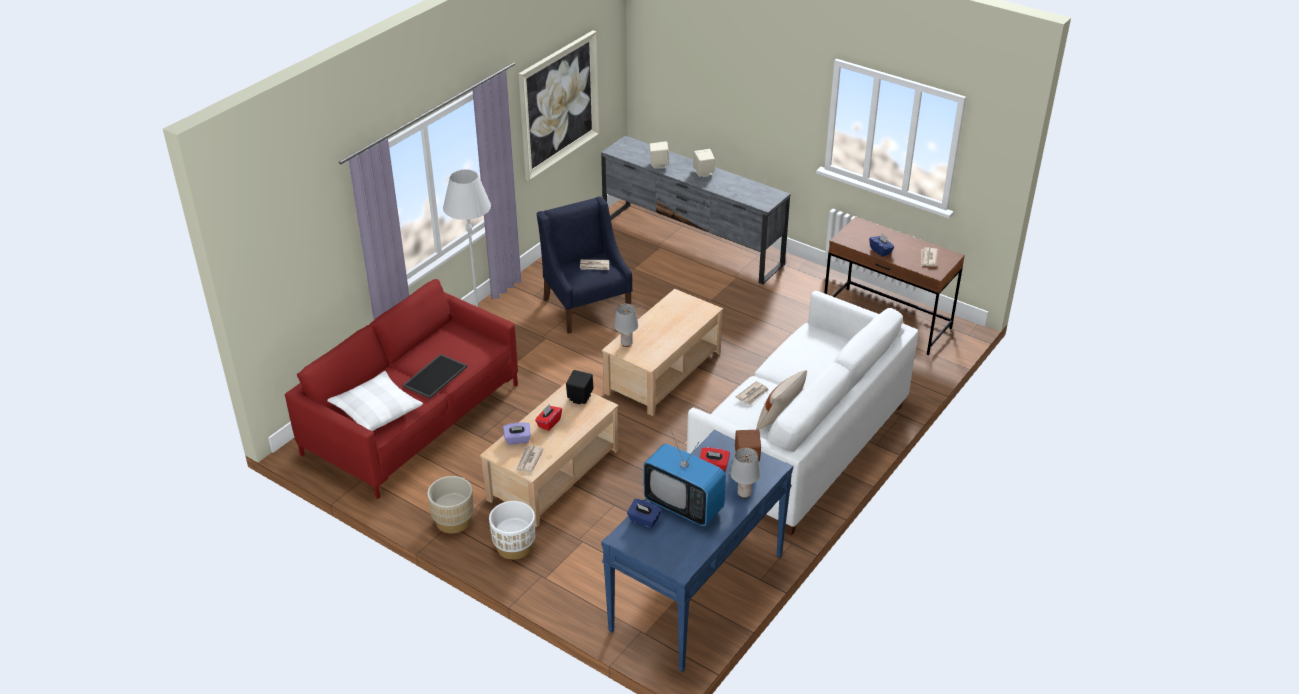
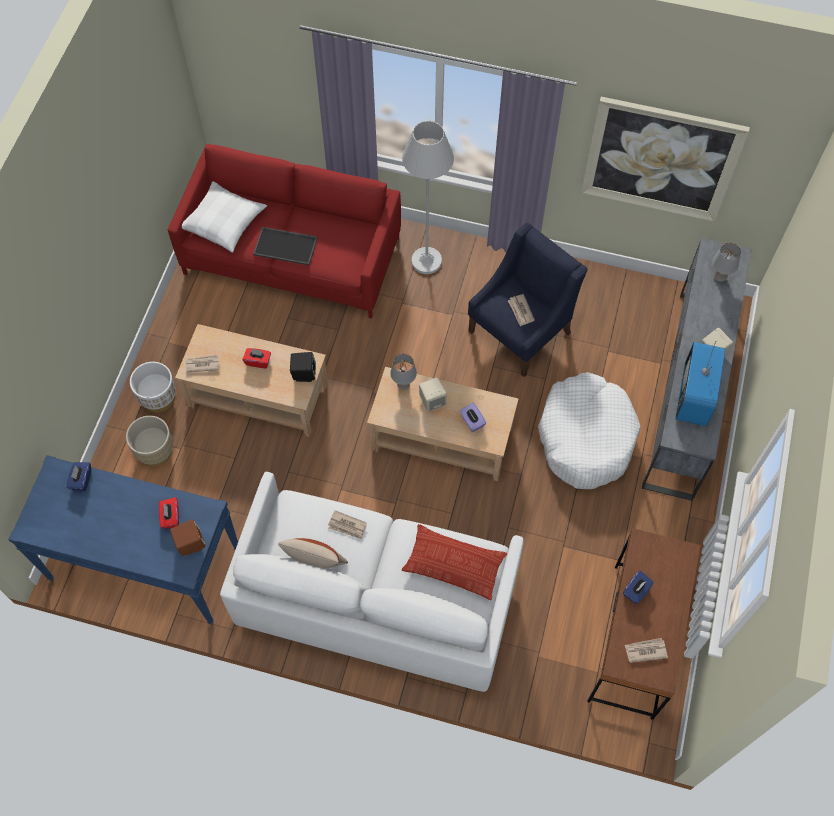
camera: 70 degrees right, 25 degrees up
beige planter [427,476,474,534] -> beige planter moved to [126,416,173,467]
purple tissue box [503,422,531,445] -> purple tissue box moved to [460,402,486,432]
television [644,430,726,526] -> television moved to [675,341,725,426]
beige speaker [649,141,669,168] -> beige speaker moved to [419,378,447,412]
grey table lamp [730,448,760,498] -> grey table lamp moved to [712,243,741,282]
none -> pillow [402,524,507,600]
none -> white dog bed [538,372,641,489]

